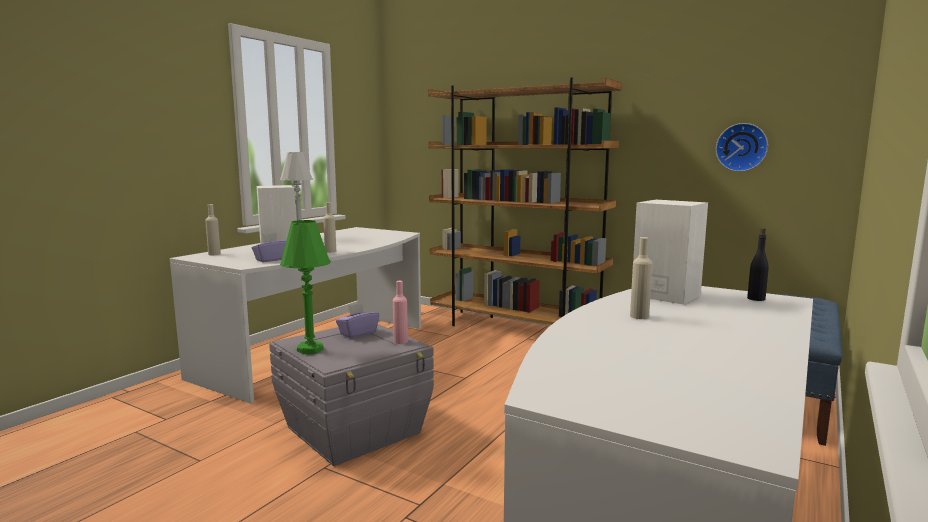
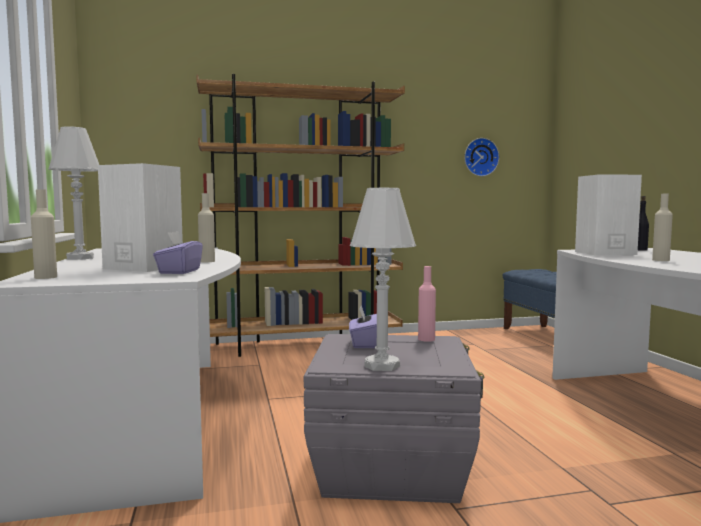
camera: 45 degrees left, 5 degrees down
green table lamp [280,220,331,354] -> white table lamp [349,188,416,371]

